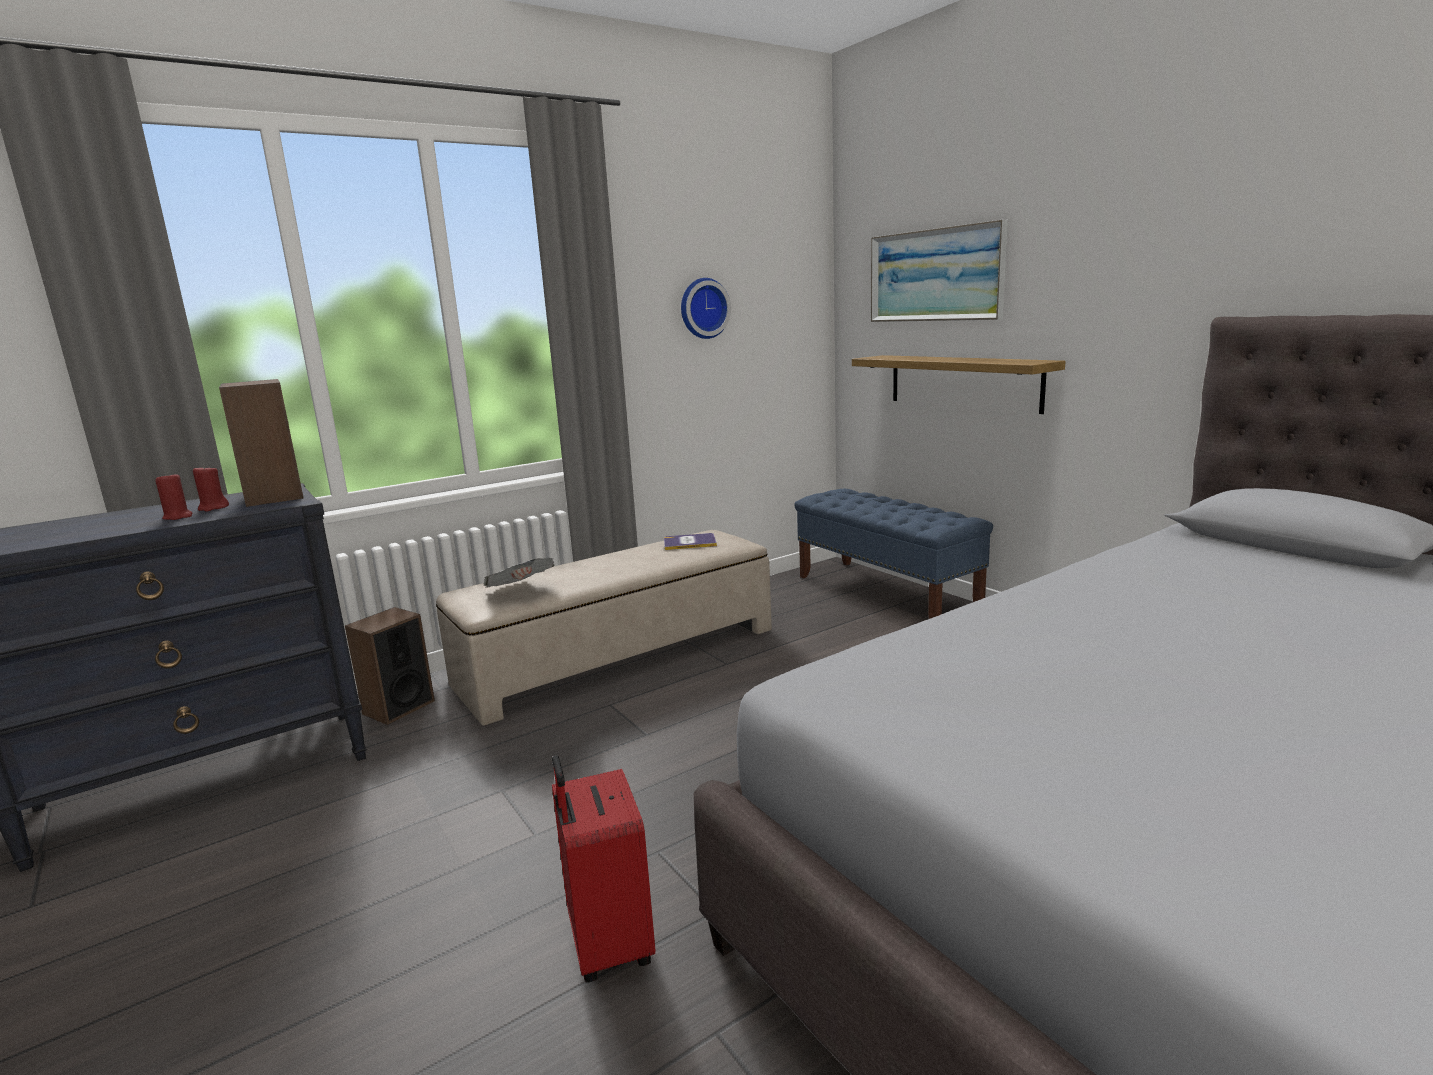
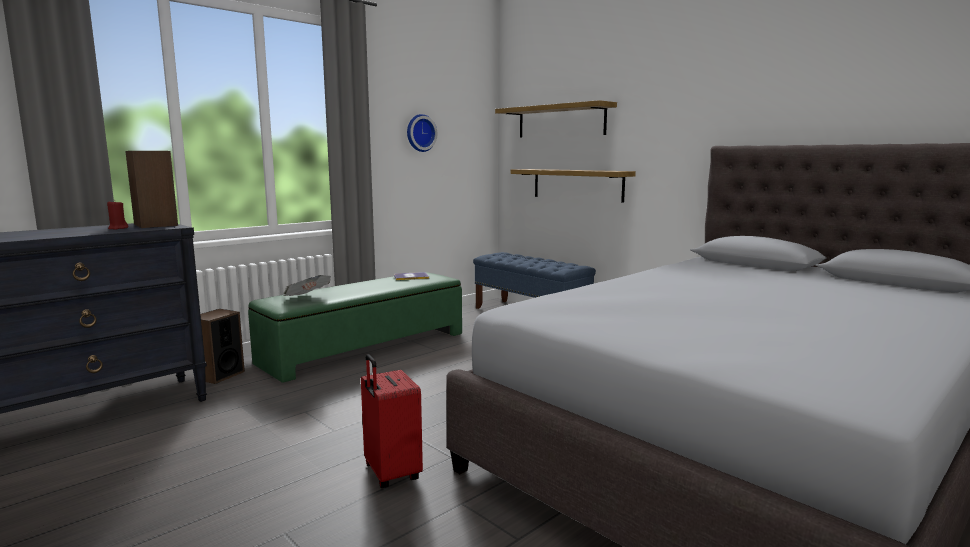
camera: 10 degrees left, 5 degrees down
red candle [155,472,193,520] -> none
beige bench [436,530,772,726] -> green bench [248,272,462,383]
picture [871,220,1008,322] -> shelf [495,100,617,138]

